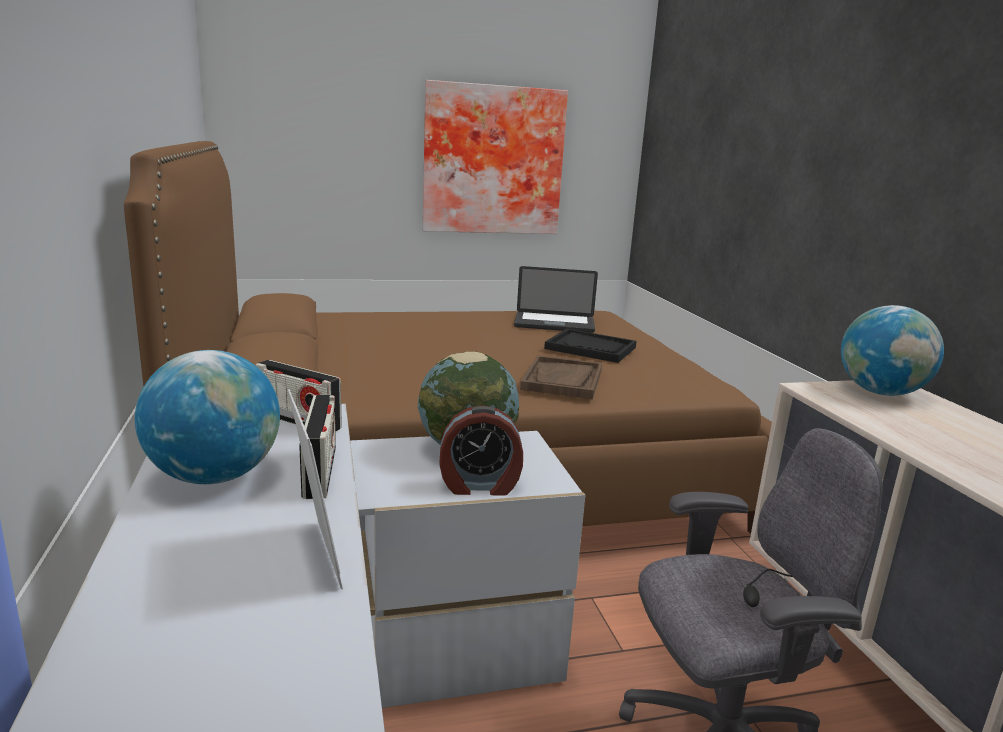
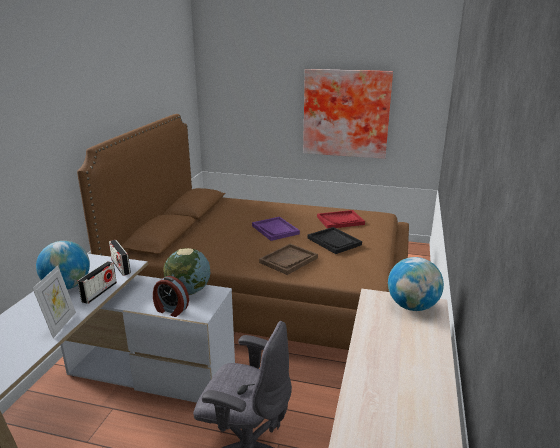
camera: 30 degrees right, 5 degrees up
laptop [514,266,598,333] -> red tray [317,210,365,229]
none -> purple tray [252,217,300,241]

